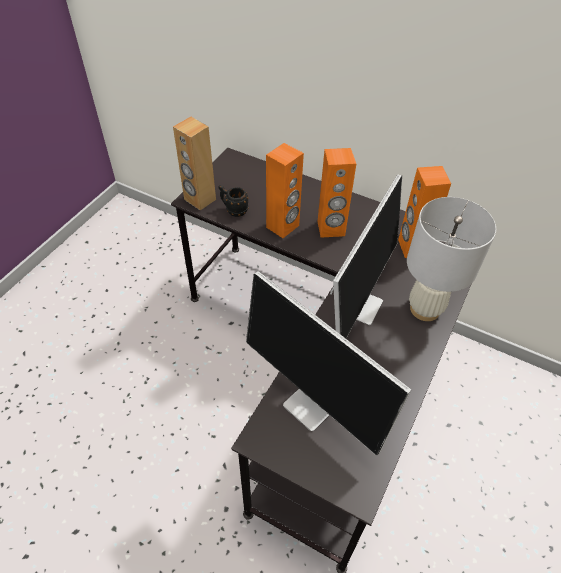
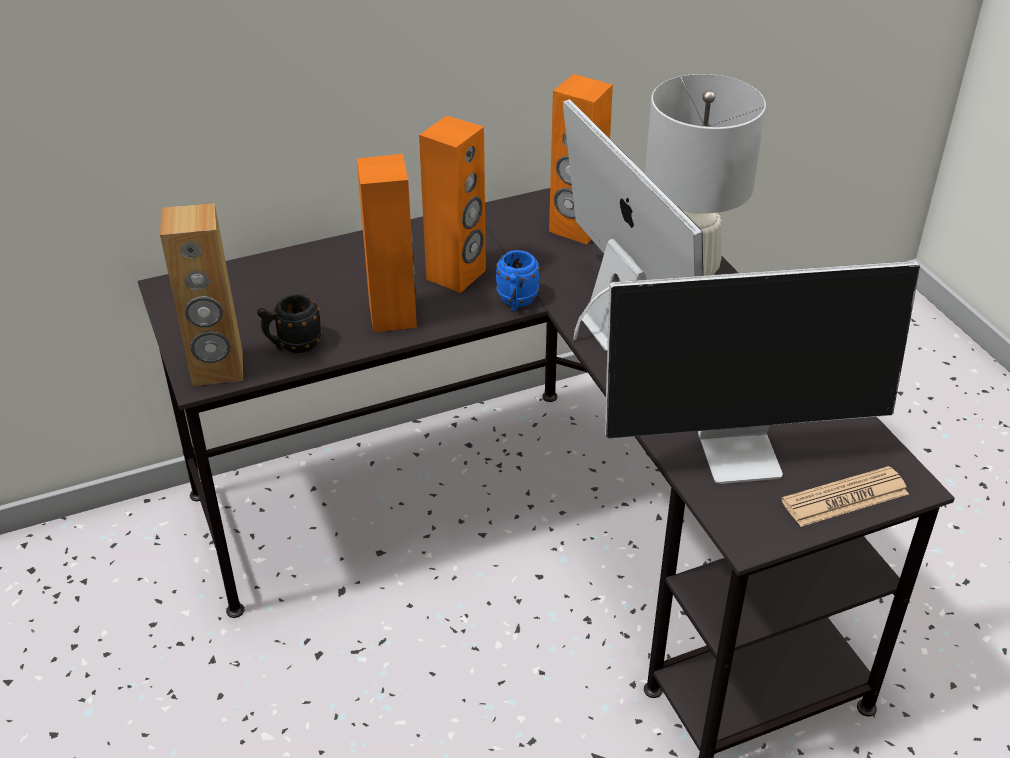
camera: 50 degrees left, 10 degrees down
none -> blue mug [496,250,540,311]
none -> newspaper [781,466,909,527]

